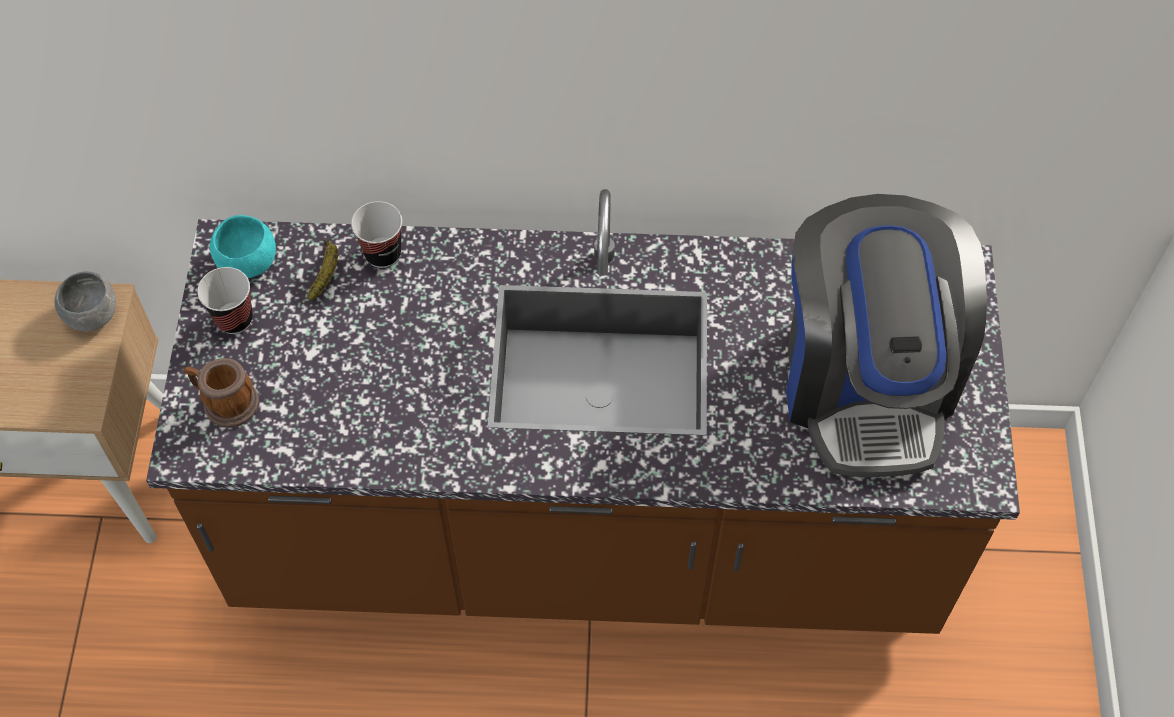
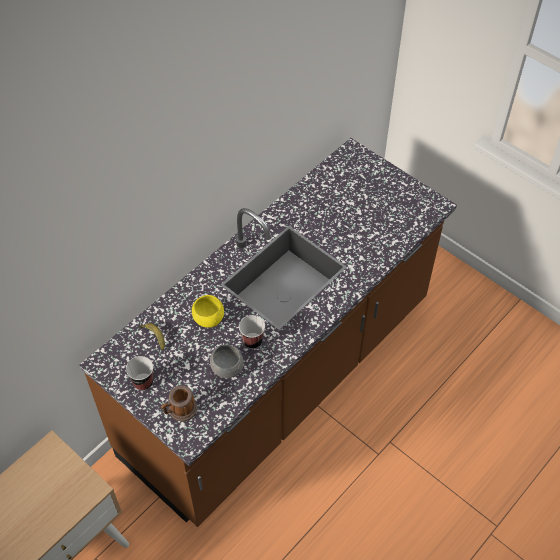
camera: 50 degrees left, 5 degrees down
grey bowl [55,272,116,332] -> grey bowl moved to [210,344,244,378]
turquoise bowl [210,215,276,278] -> none
cup [351,201,402,268] -> cup moved to [239,315,265,349]
coffee machine [786,194,987,477] -> none
none -> yellow bowl [192,295,224,328]

